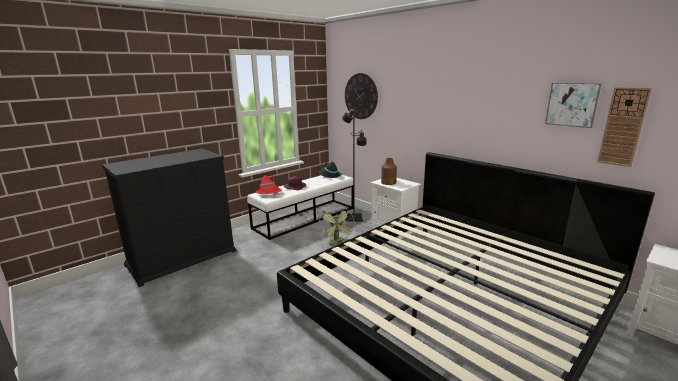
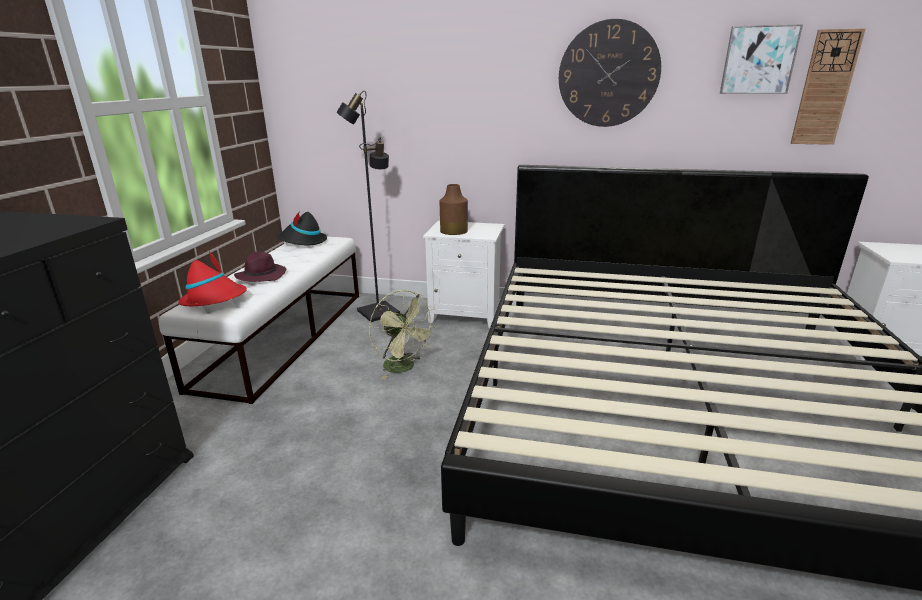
camera: 35 degrees left, 5 degrees up
wall clock [345,73,378,119] -> wall clock moved to [559,19,661,127]

